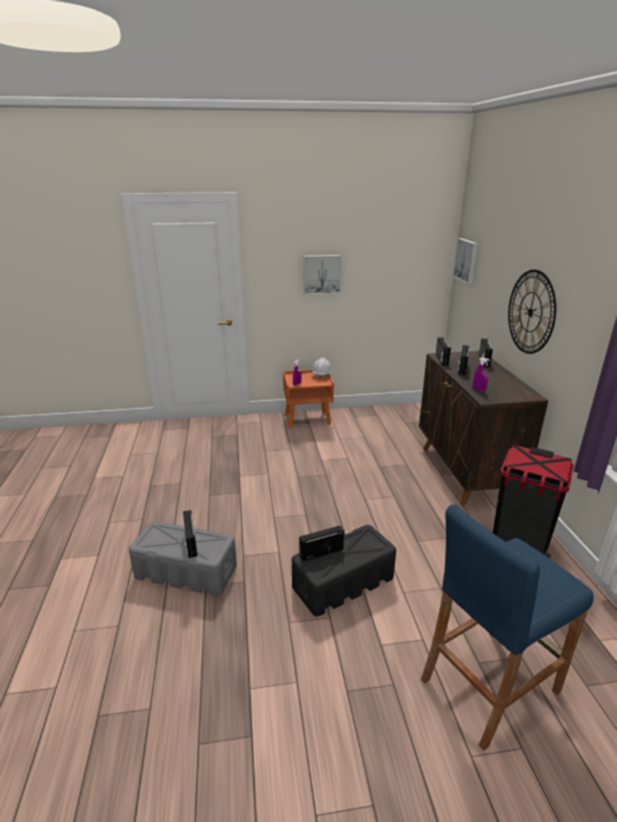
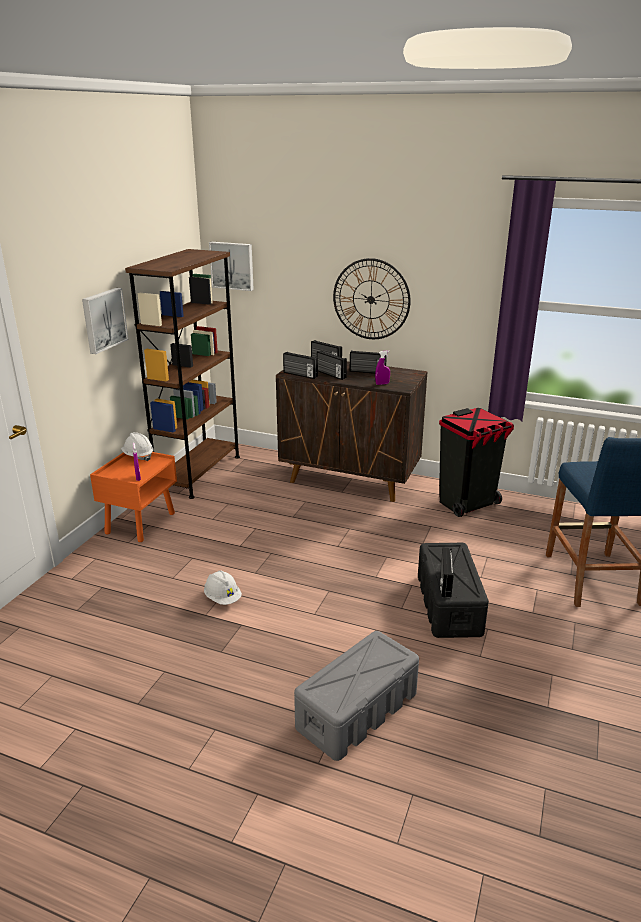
camera: 60 degrees left, 0 degrees up
radio [183,510,197,558] -> radio moved to [350,350,387,374]
none -> brown bookcase [125,249,240,499]
none -> white hard hat [204,571,242,605]

